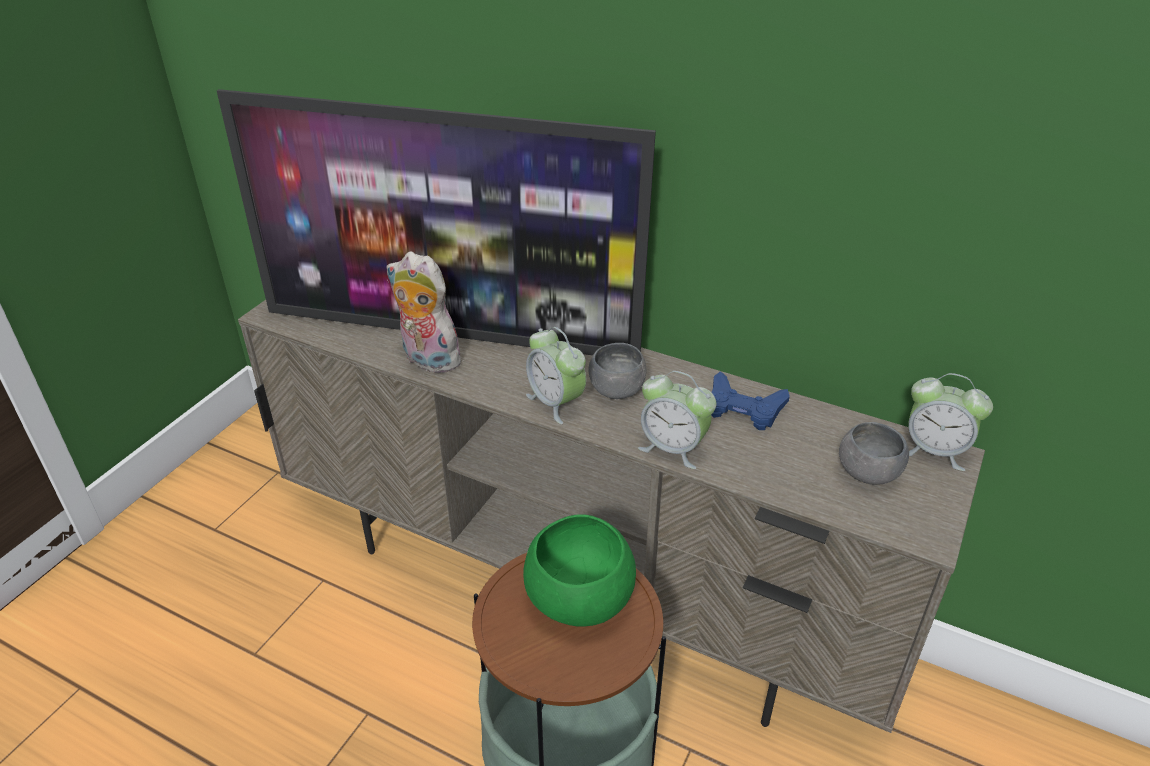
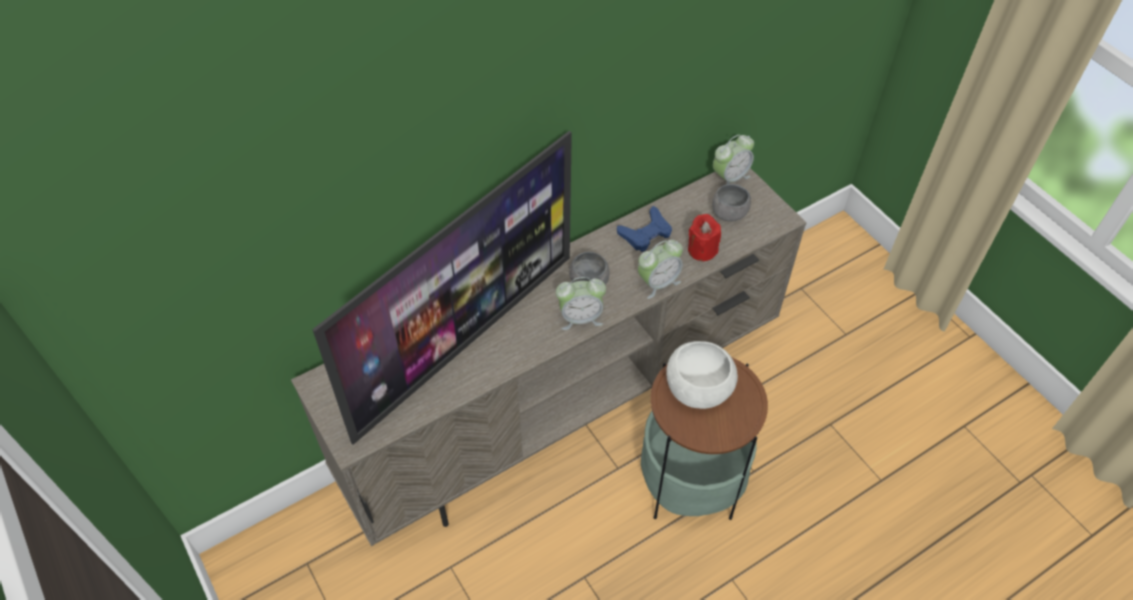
camera: 60 degrees left, 15 degrees up
plush toy [387,251,461,373] -> none
green bowl [523,514,636,627] -> white bowl [666,341,738,409]
none -> red candle [688,214,721,261]

